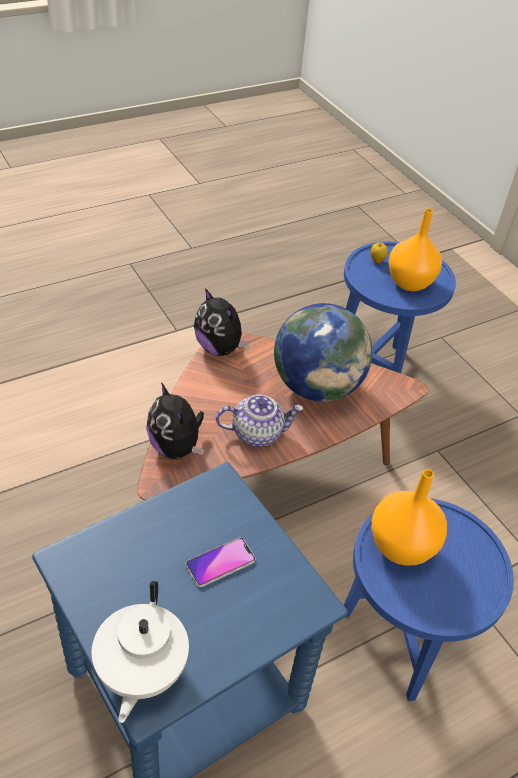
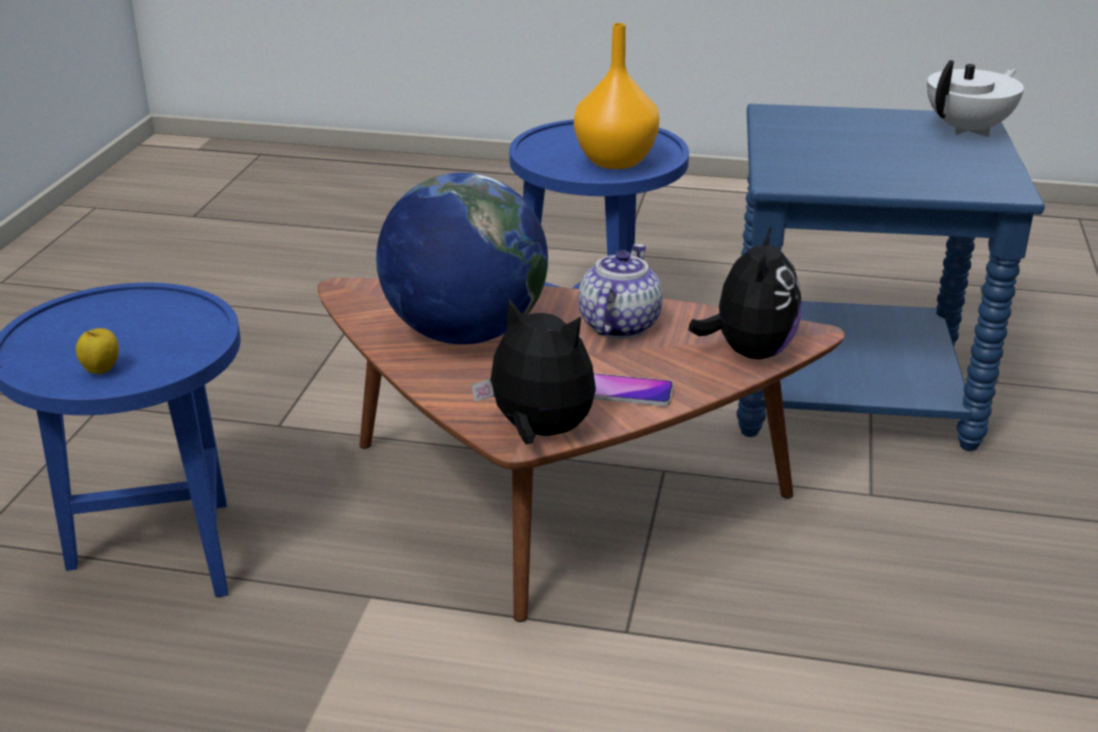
camera: 135 degrees left, 15 degrees down
phone [186,538,256,587] -> phone moved to [594,373,673,406]
plush toy [194,288,250,356] -> plush toy turned 60 degrees counterclockwise [472,298,596,444]
teapot [216,394,303,447] -> teapot turned 75 degrees clockwise [579,244,663,339]
orange vase [388,208,442,291] -> none

